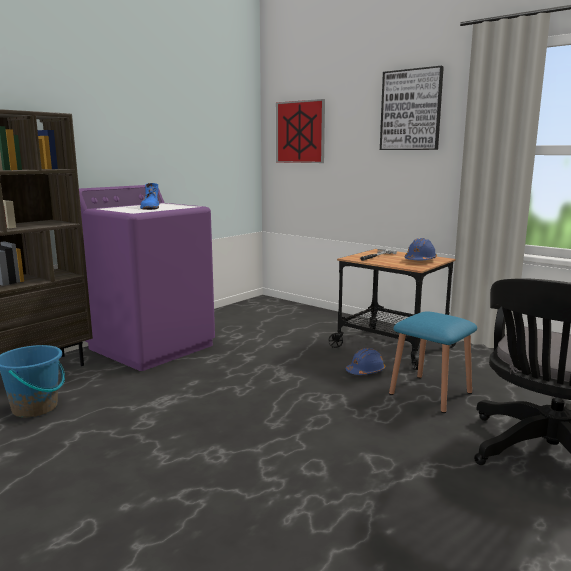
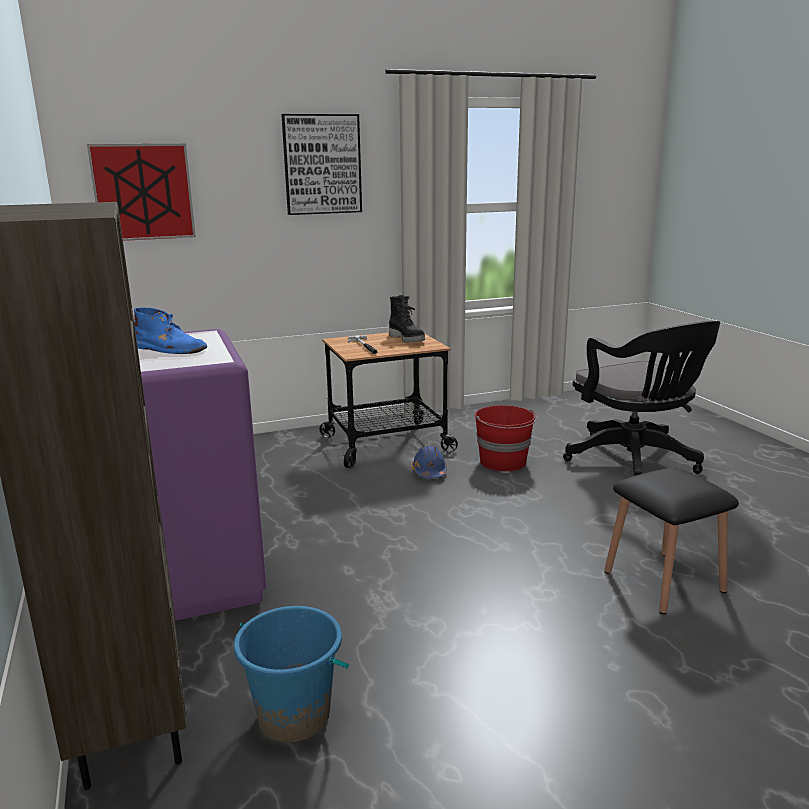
camera: 60 degrees left, 5 degrees up
blue stool [389,311,477,413] -> red bucket [475,405,537,471]
blue hard hat [404,238,437,260] -> black boot [389,295,425,343]
none -> black stool [604,468,739,614]

